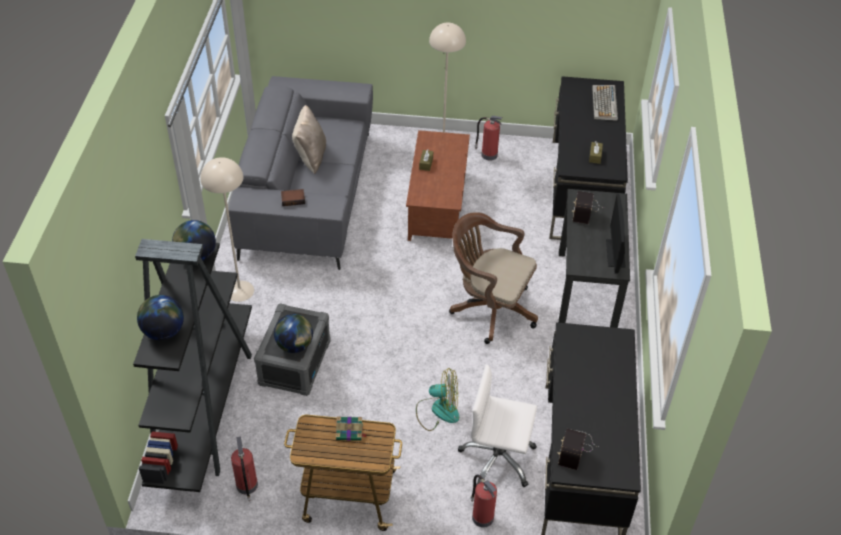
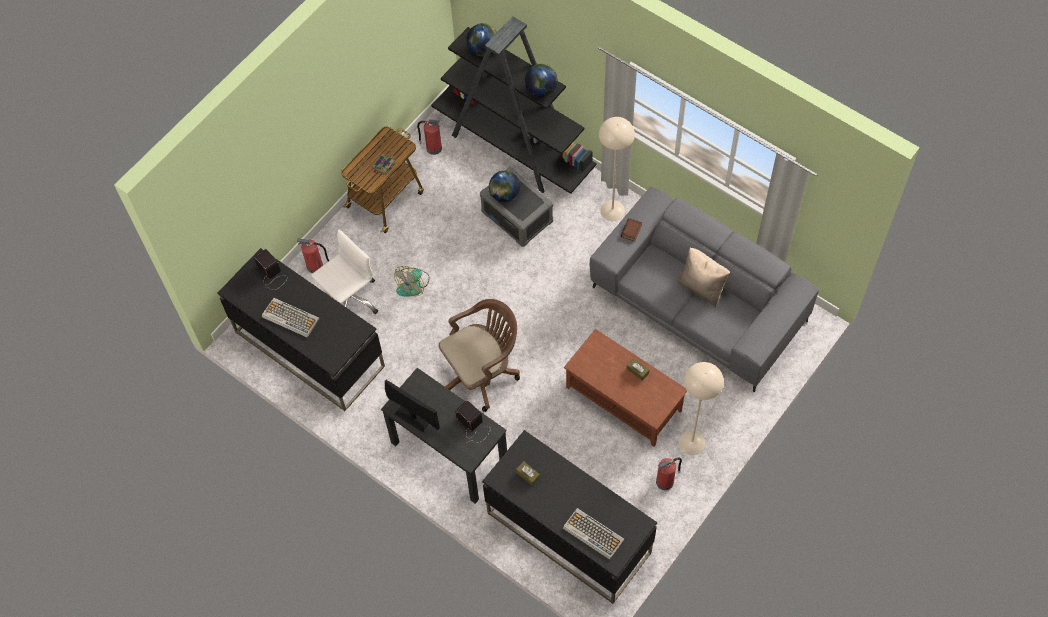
camera: 125 degrees right, 15 degrees up
none -> keyboard [262,298,319,338]

